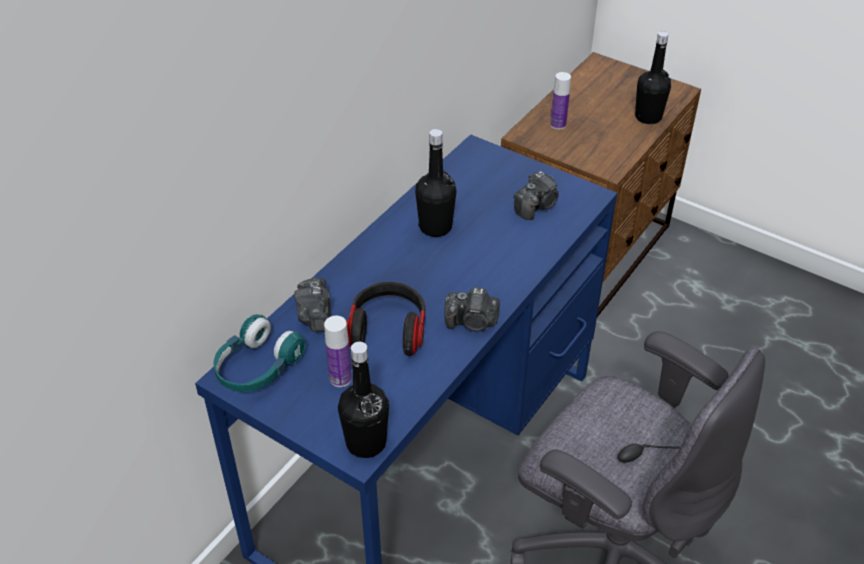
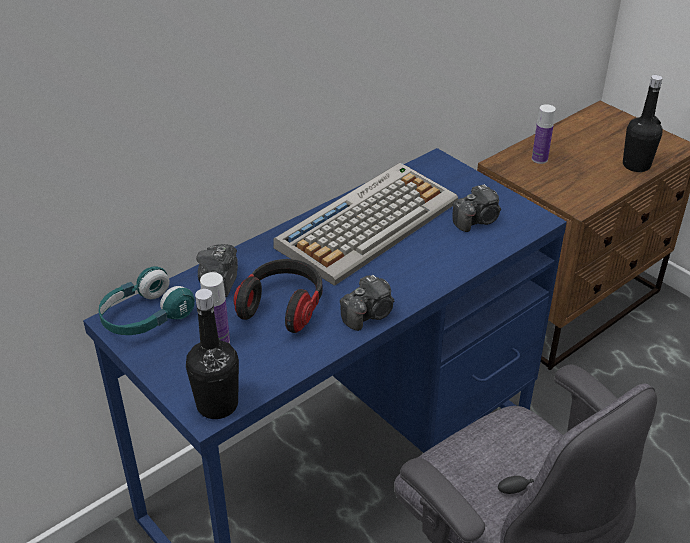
camera: 15 degrees right, 5 degrees down
black bottle [415,129,456,237] -> keyboard [273,163,458,286]
camera [444,287,500,332] -> camera turned 60 degrees counterclockwise [340,275,394,331]

